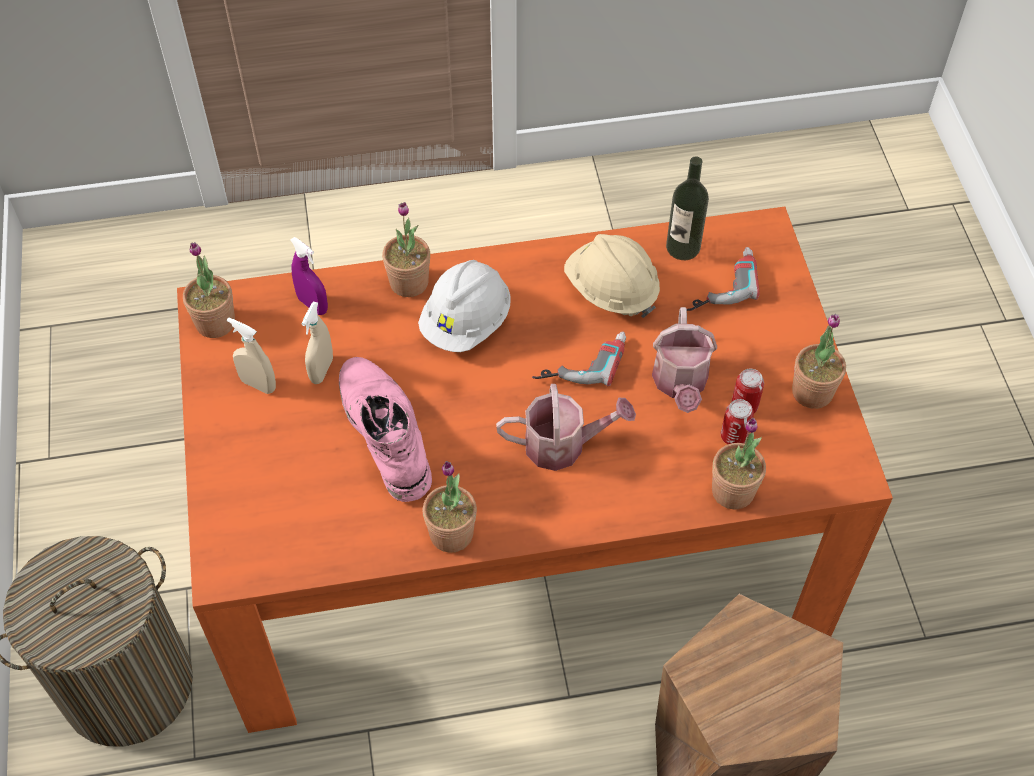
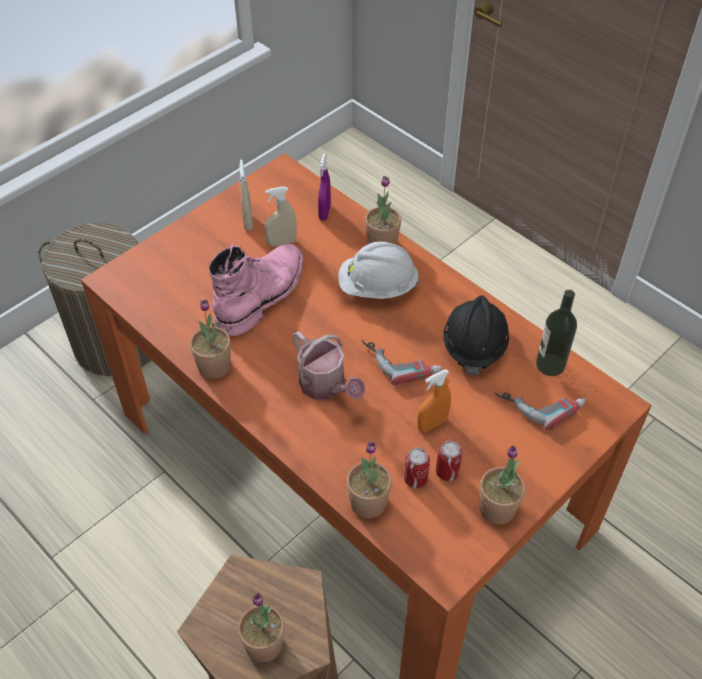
camera: 55 degrees right, 5 degrees down
potted plant [183,242,235,338] -> potted plant moved to [238,593,285,662]
beige hard hat [564,234,660,318] -> black hard hat [443,296,509,375]
watering can [652,307,717,413] -> orange spray bottle [417,369,451,432]

